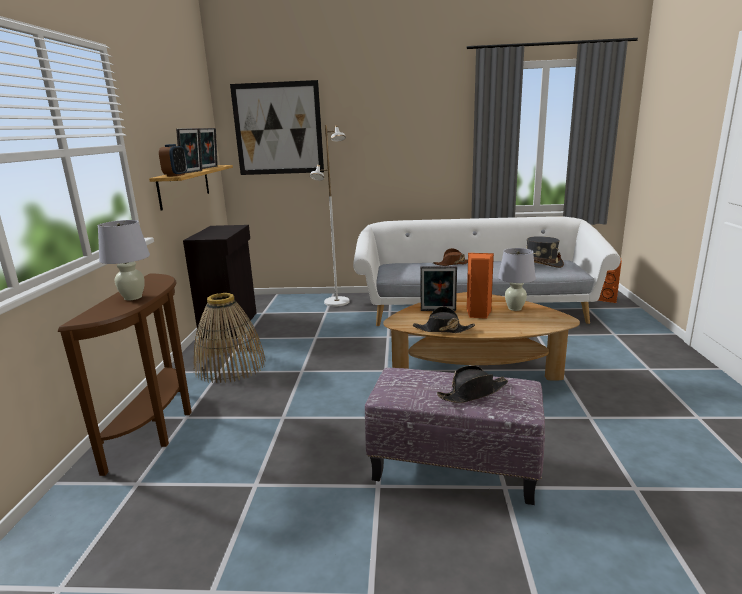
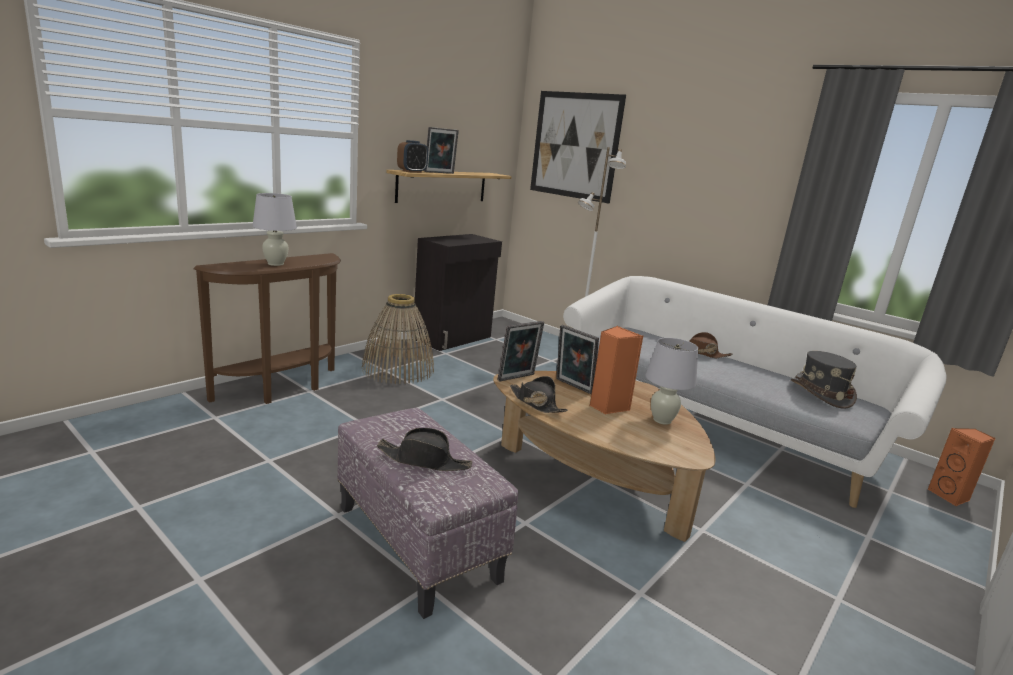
camera: 35 degrees right, 0 degrees up
picture frame [200,128,218,169] -> picture frame moved to [498,321,544,382]

